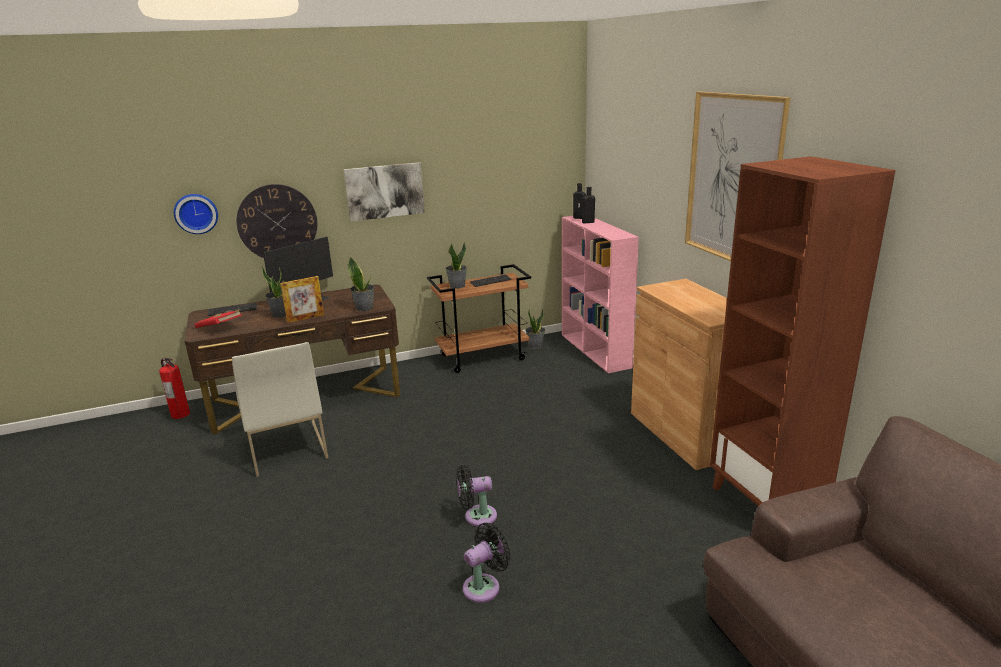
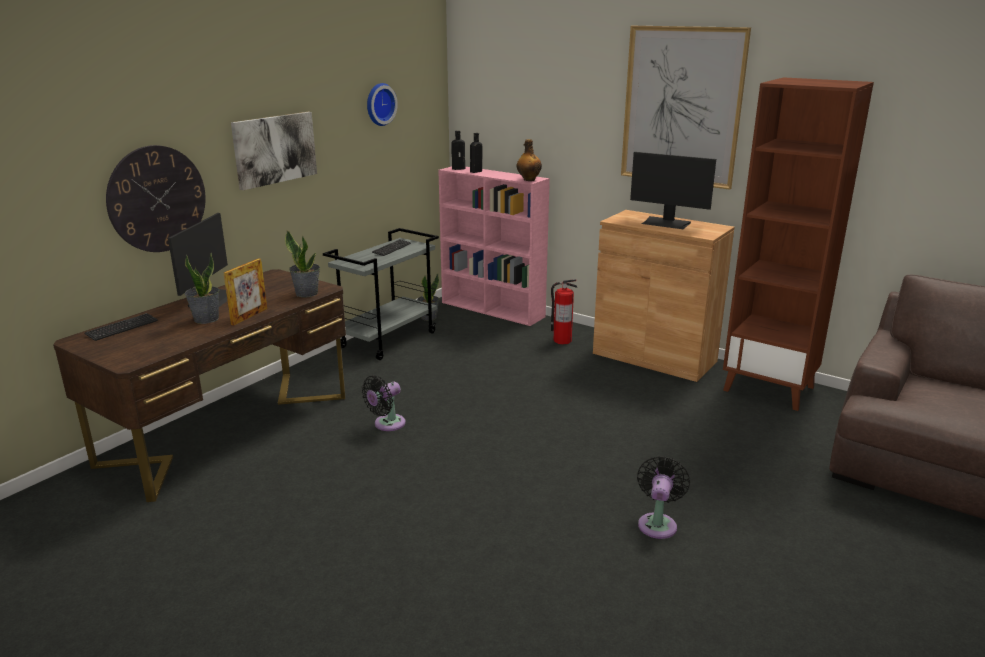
camera: 35 degrees left, 0 degrees up
fire extinguisher [159,358,190,419] -> fire extinguisher moved to [551,279,577,344]
wall clock [174,194,218,234] -> wall clock moved to [367,83,398,126]
red book [194,309,242,328] -> none
white chair [232,342,328,477] -> none
brown cart [427,264,531,373] -> grey cart [323,228,439,360]
potted plant [446,242,467,289] -> none
black fan [456,465,497,527] -> black fan moved to [362,376,405,431]
none -> bottle [517,139,542,181]
none -> monitor [630,152,716,229]

